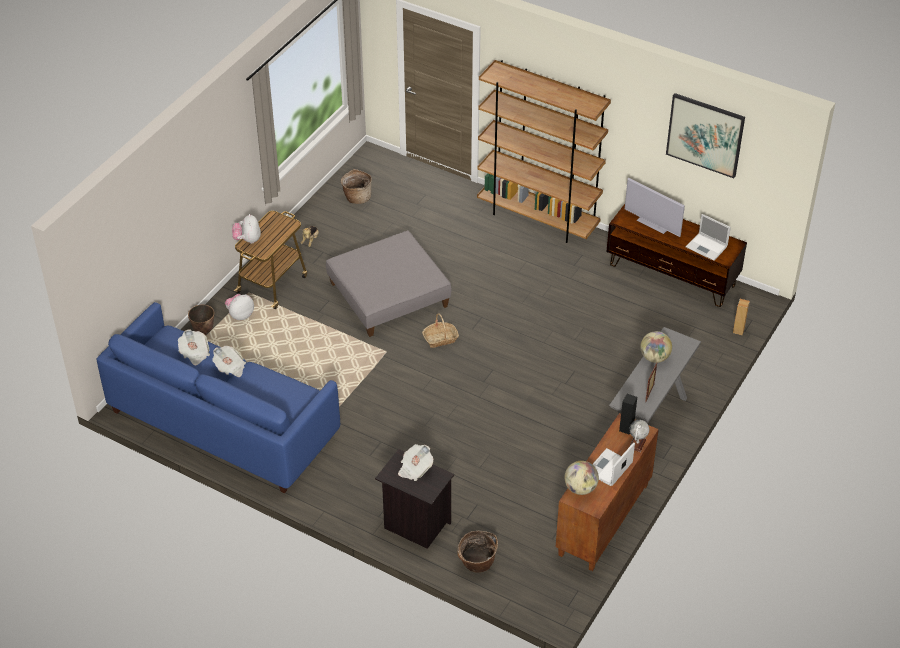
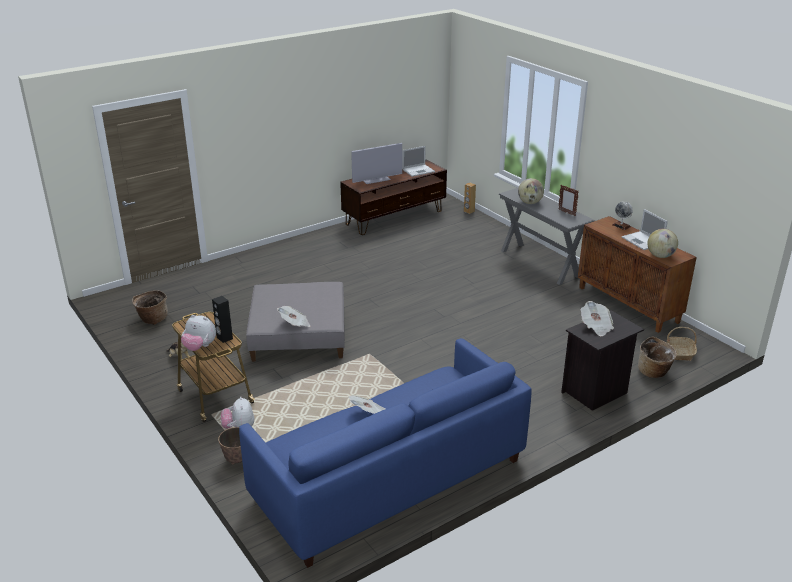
camera: 65 degrees left, 15 degrees down
newspaper [178,329,210,365] -> newspaper moved to [277,306,310,327]
basket [422,314,459,348] -> basket moved to [667,327,697,361]
brown bookcase [477,60,611,243] -> none
black speaker [619,394,637,435] -> black speaker moved to [212,296,233,343]
picture [666,93,745,178] -> none

